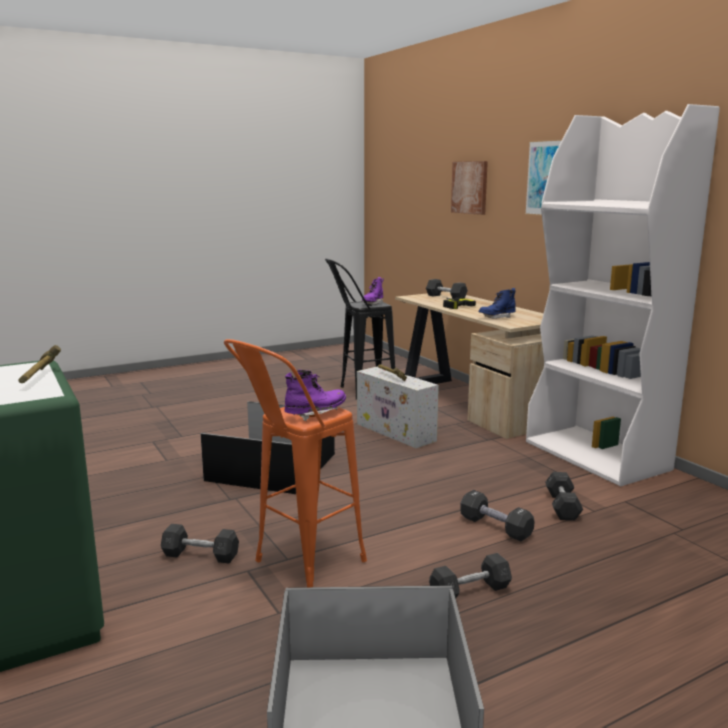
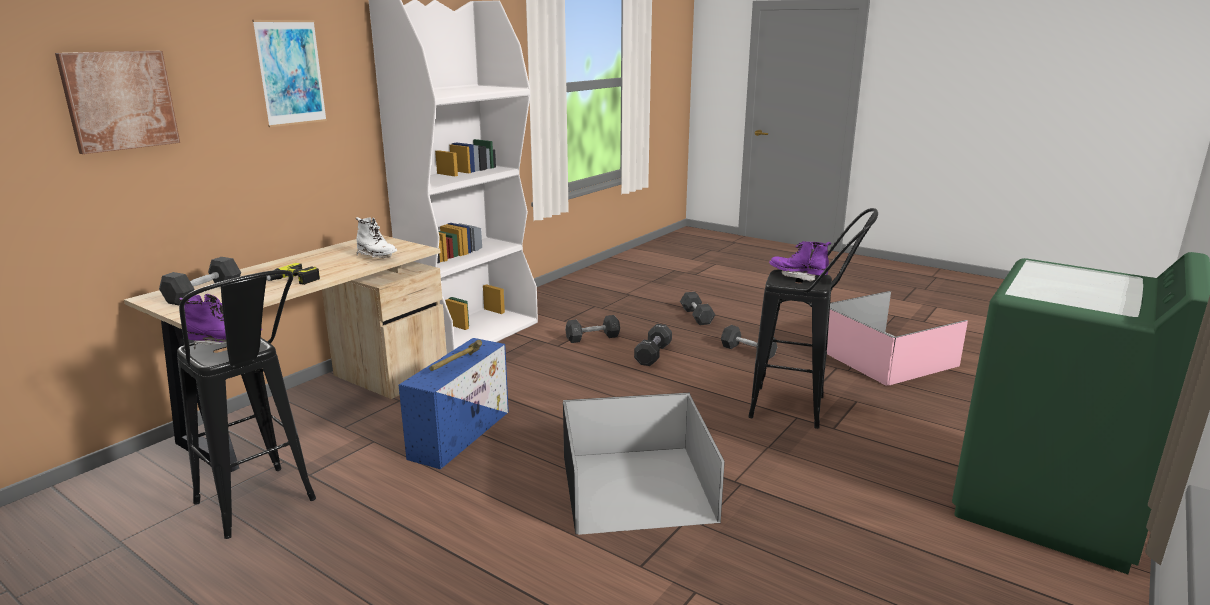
camera: 115 degrees left, 5 degrees up
hammer [19,345,61,383] -> none
grey dumbbell [161,524,239,563] -> grey dumbbell moved to [680,292,715,325]
orange stool [224,339,367,587] -> black stool [748,208,878,429]
white storage box [357,366,439,448] -> blue storage box [399,338,509,469]
blue boot [479,288,516,319] -> white boot [356,217,397,258]

